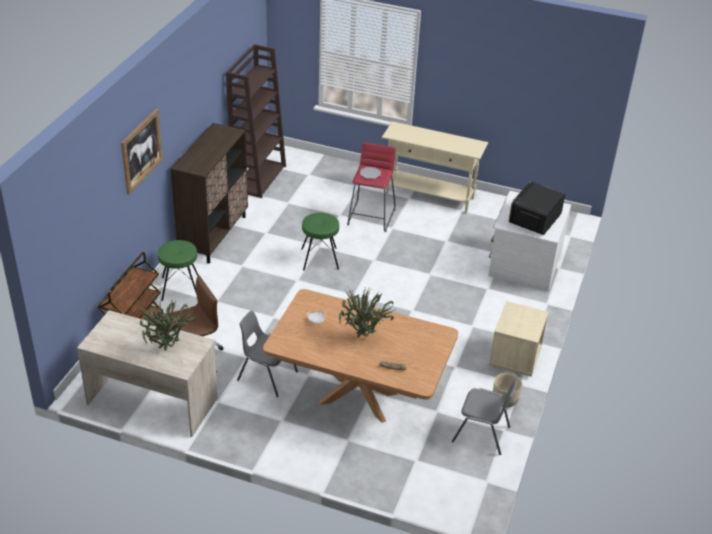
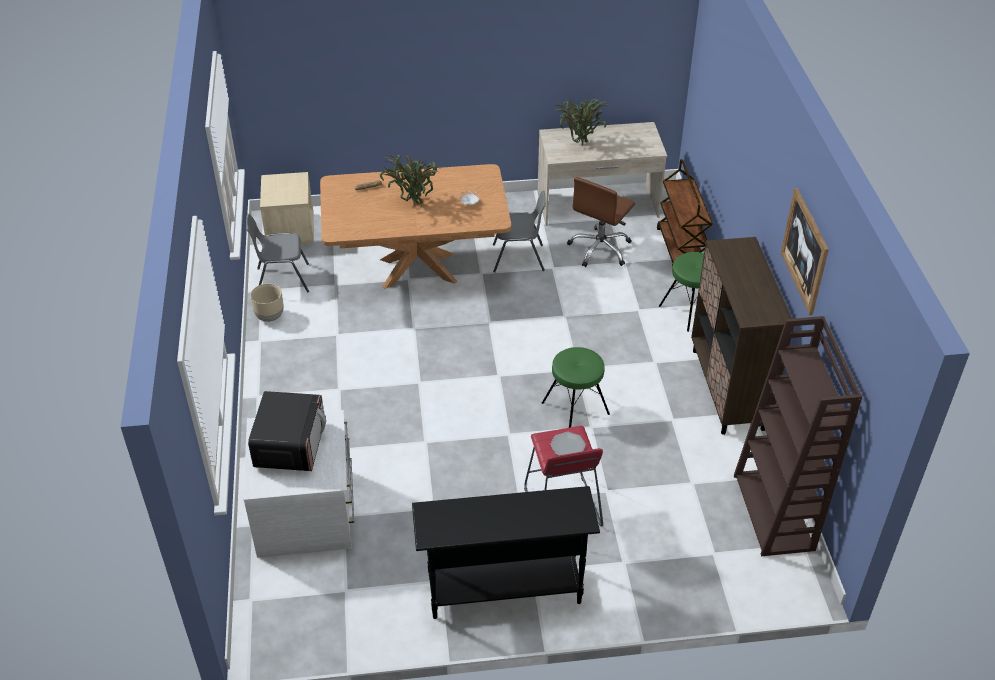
camera: 155 degrees right, 5 degrees up
picture [121,109,163,195] -> picture moved to [781,188,829,315]
beige console table [382,121,488,213] -> black console table [412,486,600,619]
beige nightstand [489,301,548,377] -> beige nightstand moved to [260,172,314,244]

